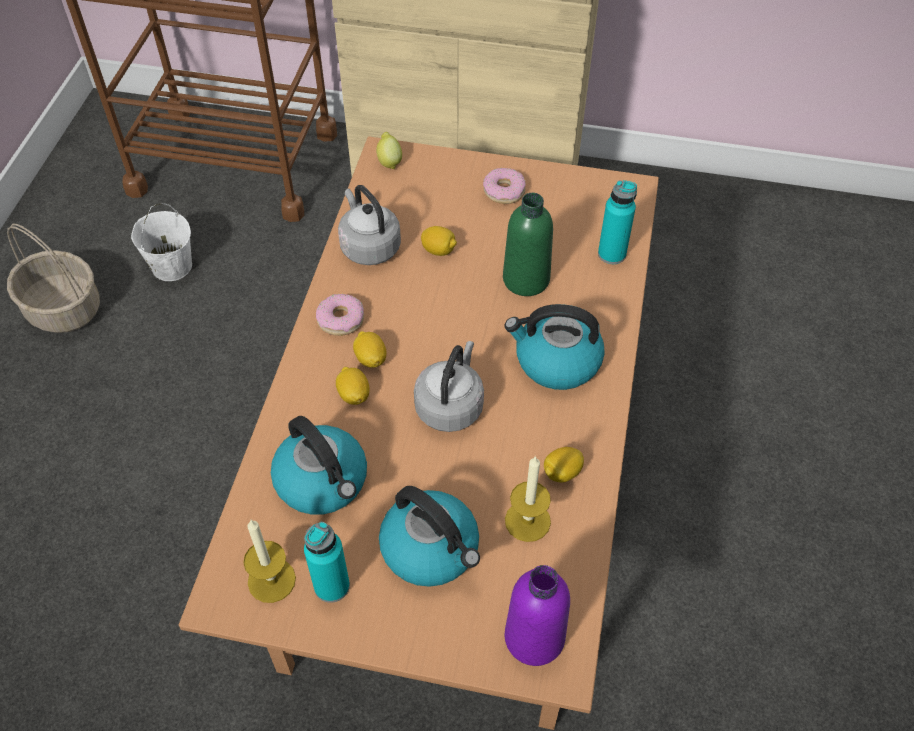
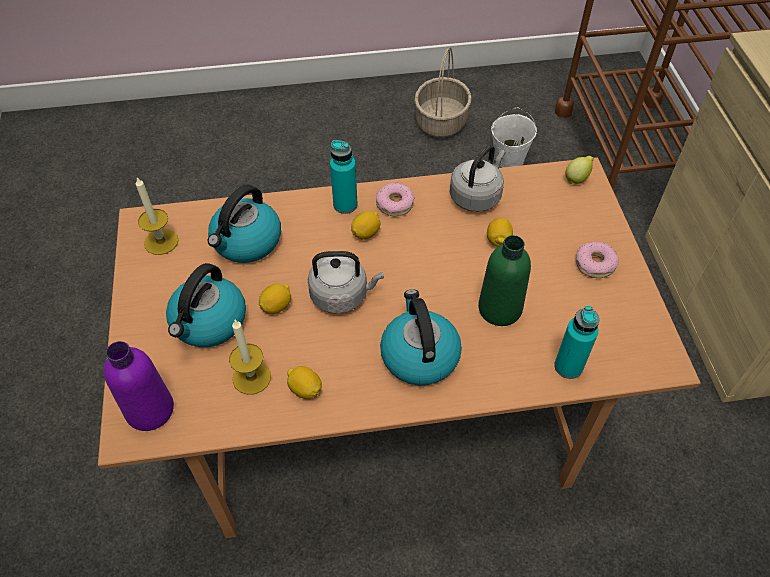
camera: 70 degrees right, 0 degrees up
turquoise bottle [304,522,350,603] -> turquoise bottle moved to [330,140,358,214]
lemon [336,367,370,405] -> lemon moved to [259,283,291,314]

